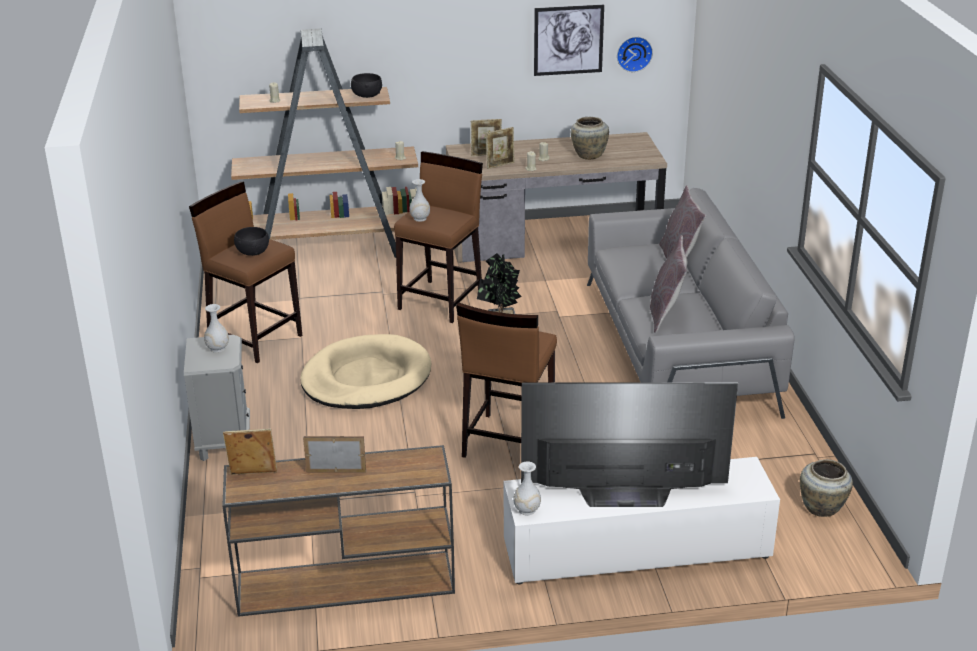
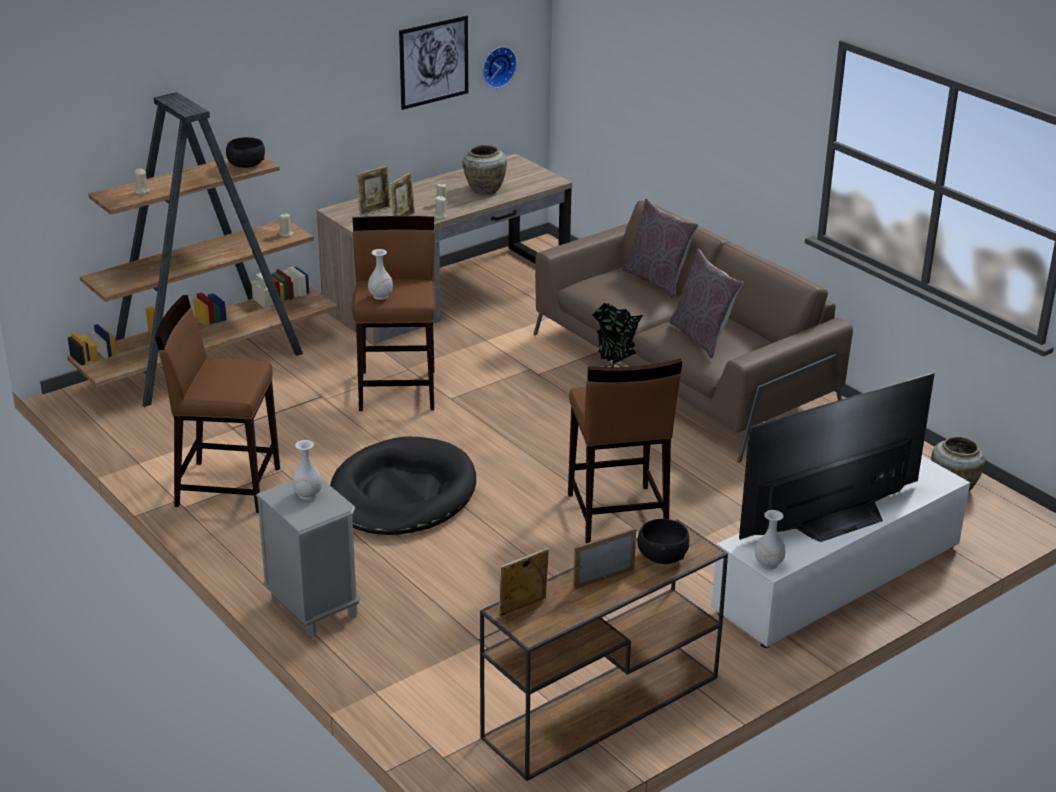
camera: 30 degrees left, 0 degrees up
black bowl [234,227,269,256] -> black bowl moved to [638,519,689,564]
beige dog bed [300,334,431,409] -> black dog bed [330,437,476,535]
grey sofa [587,188,795,419] -> brown sofa [533,200,853,463]

